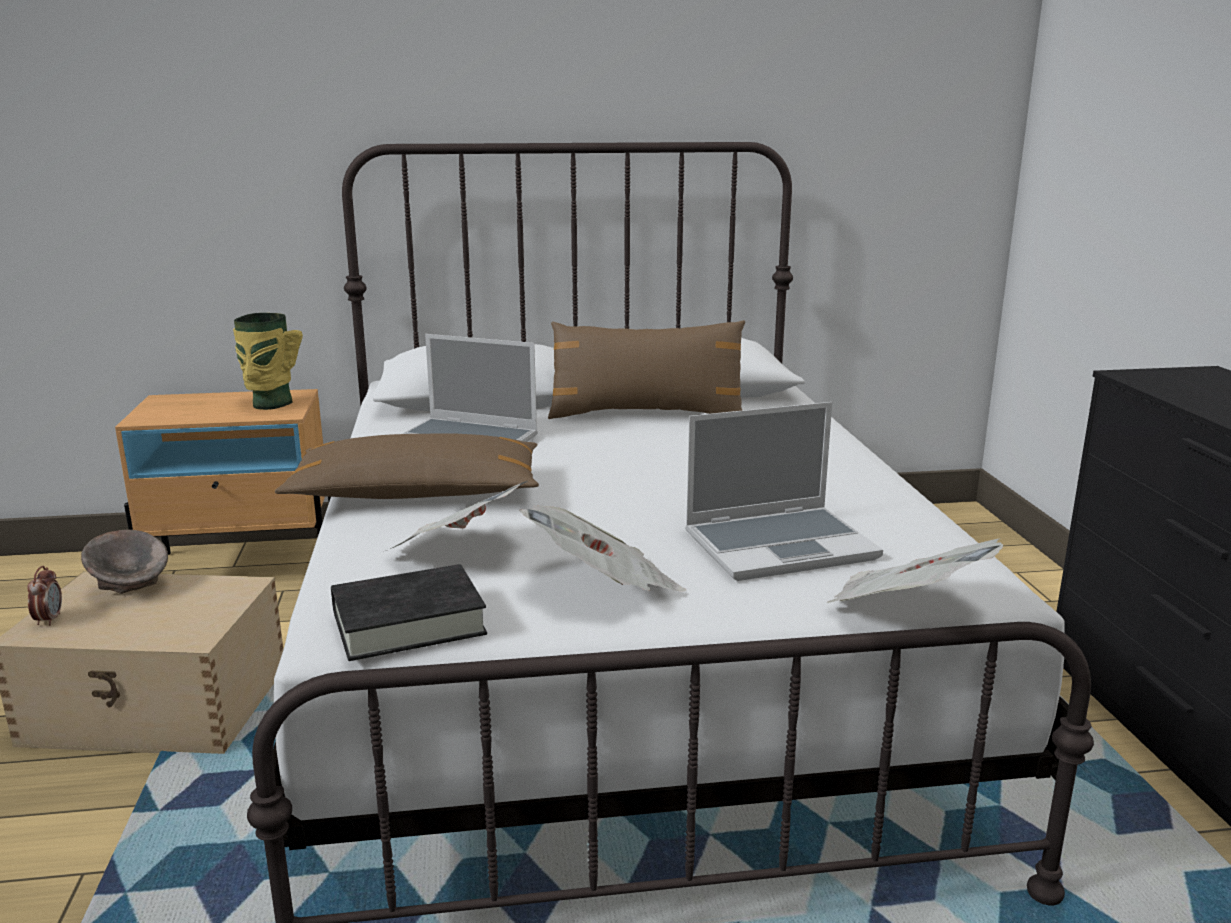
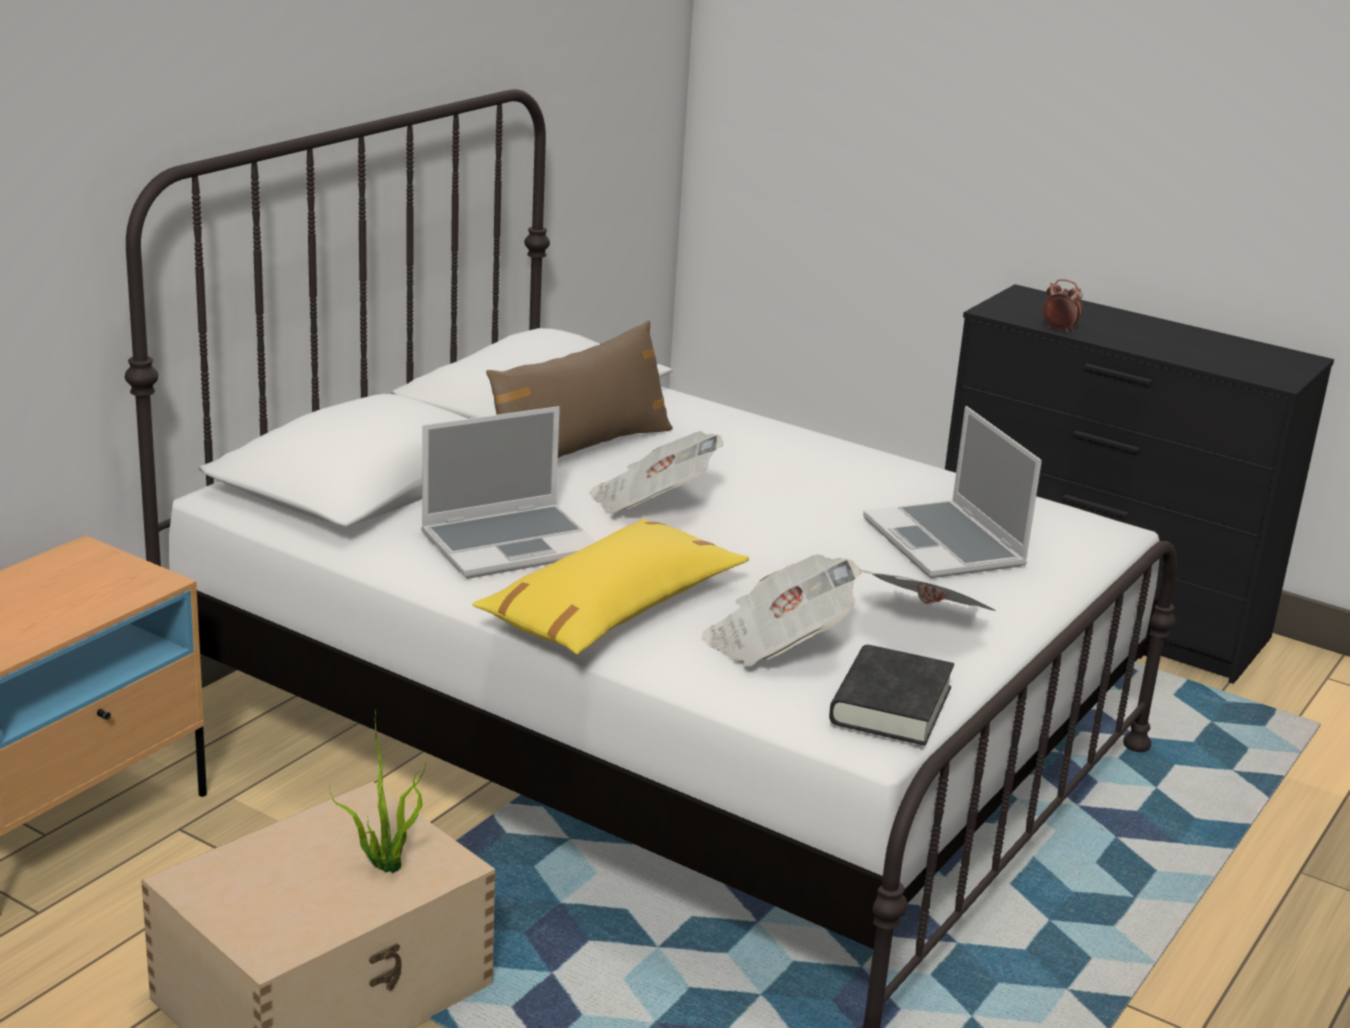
camera: 50 degrees left, 5 degrees up
alarm clock [27,566,62,626] -> alarm clock moved to [1043,279,1083,333]
grey bowl [81,529,168,594] -> none
vase [233,313,303,410] -> none
brown pillow [275,433,539,499] -> yellow pillow [472,518,749,655]
laptop [685,402,883,581] -> laptop turned 135 degrees clockwise [863,406,1042,578]
newspaper [827,538,1003,603] -> newspaper moved to [589,431,723,514]
none -> potted plant [329,709,426,873]

